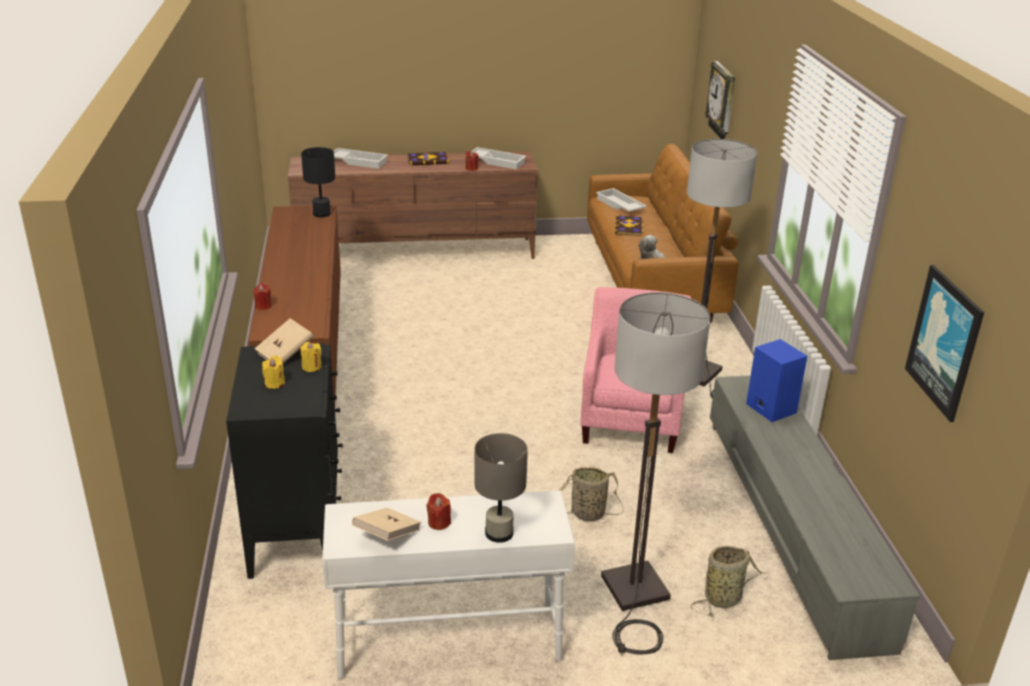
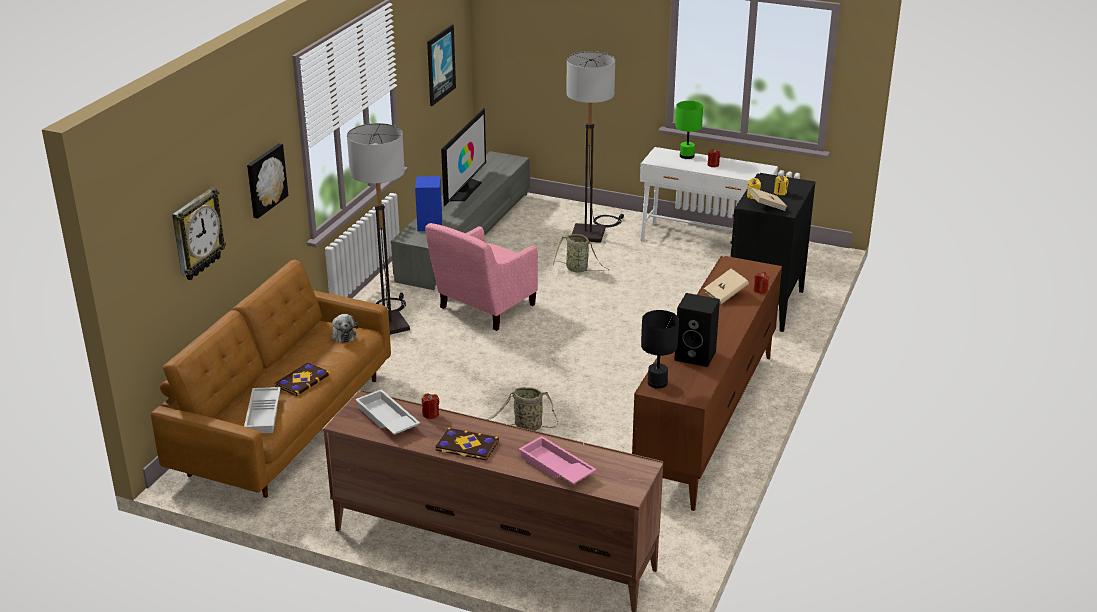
camera: 150 degrees left, 0 degrees up
white tray [334,148,388,169] -> pink tray [519,436,597,484]
beige book [352,508,421,541] -> beige book moved to [704,269,749,304]
grey table lamp [474,433,528,543] -> green table lamp [676,101,703,159]
basket [691,546,768,617] -> basket moved to [487,387,558,431]
none -> picture [247,144,288,219]
none -> television [441,108,486,206]
none -> black speaker [674,293,720,367]

